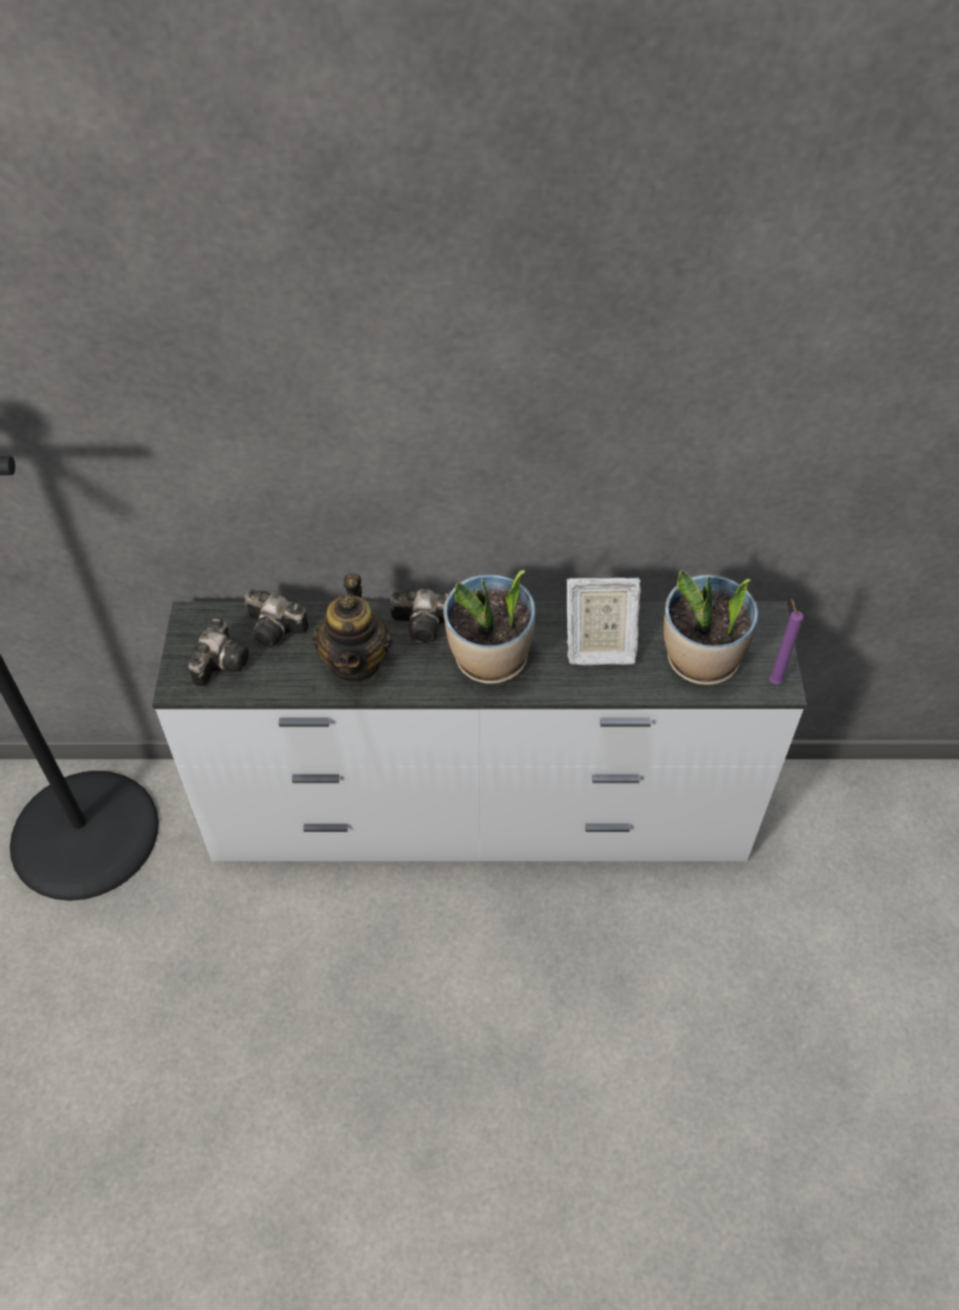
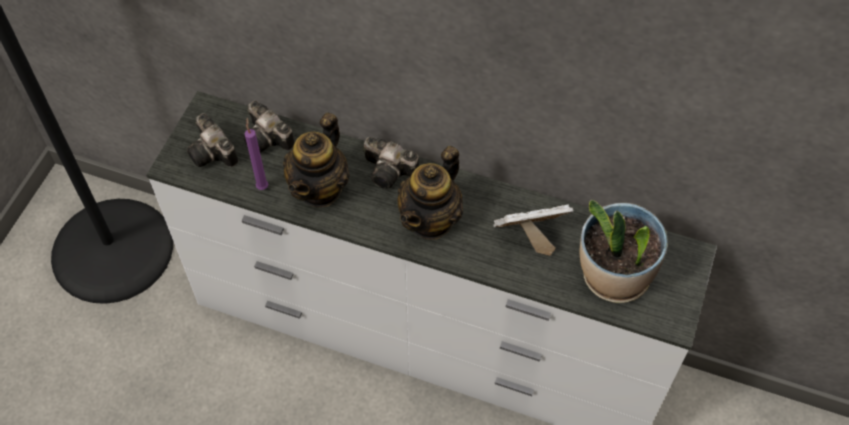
camera: 20 degrees right, 5 degrees up
camera [189,617,249,687] -> camera turned 105 degrees clockwise [187,113,238,167]
potted plant [443,570,535,684] -> teapot [398,146,463,240]
picture frame [566,578,641,665] -> picture frame turned 150 degrees clockwise [494,204,573,256]
purple candle [769,599,804,685] -> purple candle moved to [245,117,268,190]

